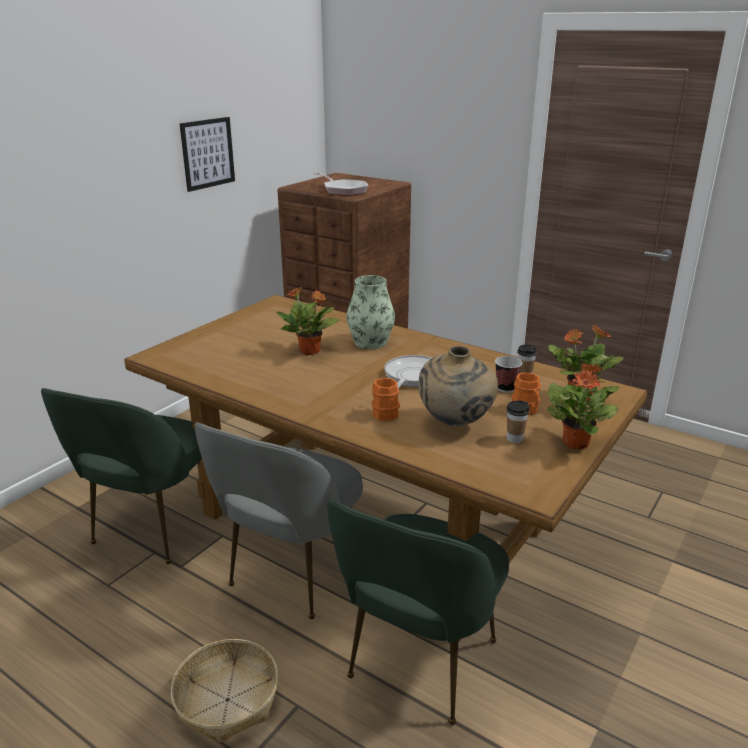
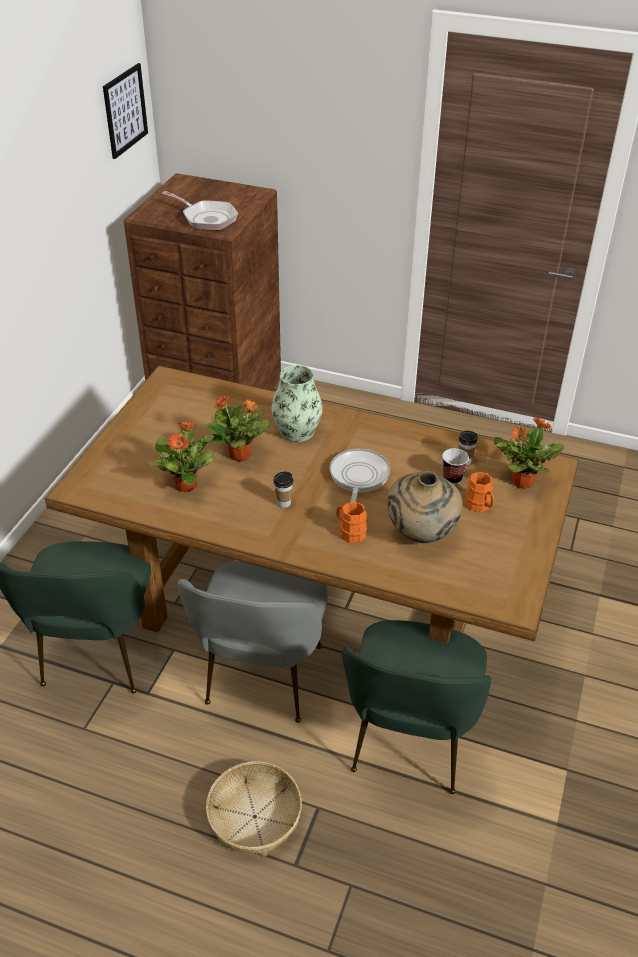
camera: 15 degrees left, 15 degrees up
picture [180,117,235,192] -> picture moved to [103,63,148,159]
cup [506,400,530,443] -> cup moved to [273,472,293,508]
potted plant [547,363,620,450] -> potted plant moved to [153,421,215,492]

